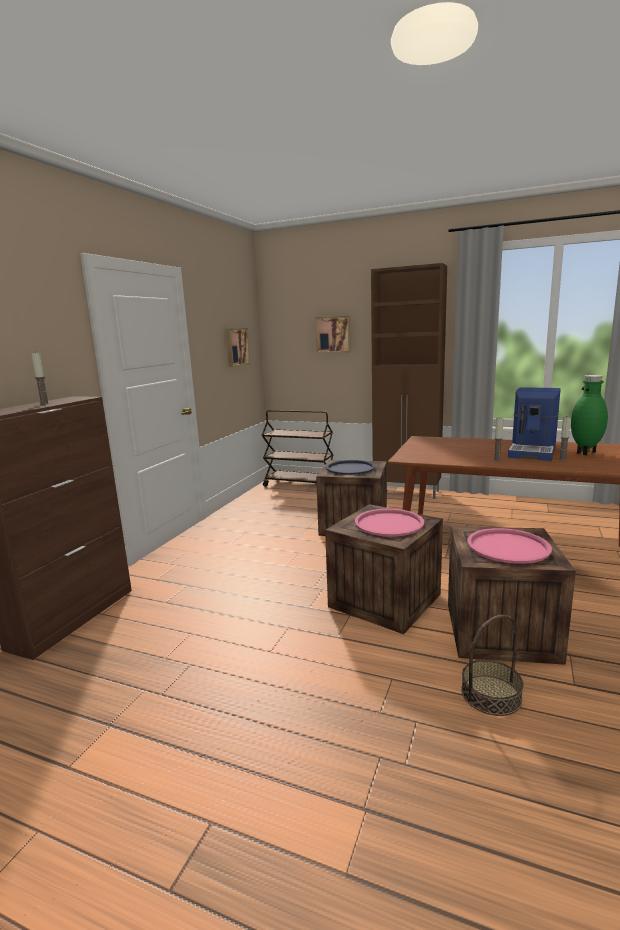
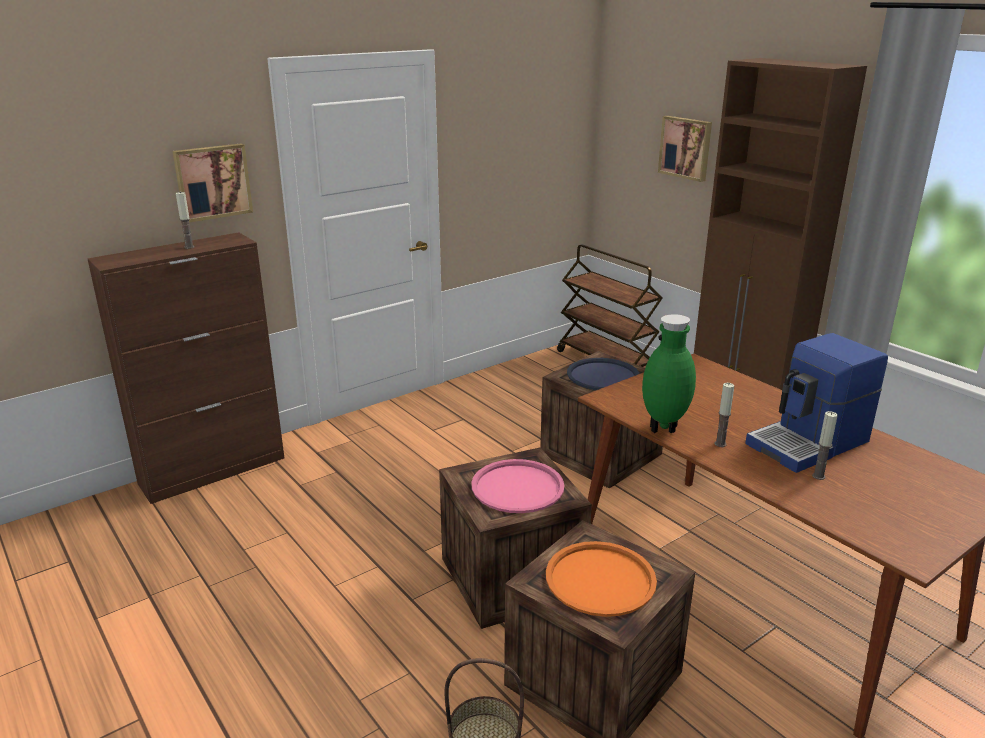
camera: 30 degrees right, 10 degrees up
picture [226,328,251,367] -> picture moved to [173,144,253,223]
pink tray [467,528,552,564] -> orange tray [546,541,657,617]
green vase [571,375,608,455] -> green vase moved to [642,314,696,433]

